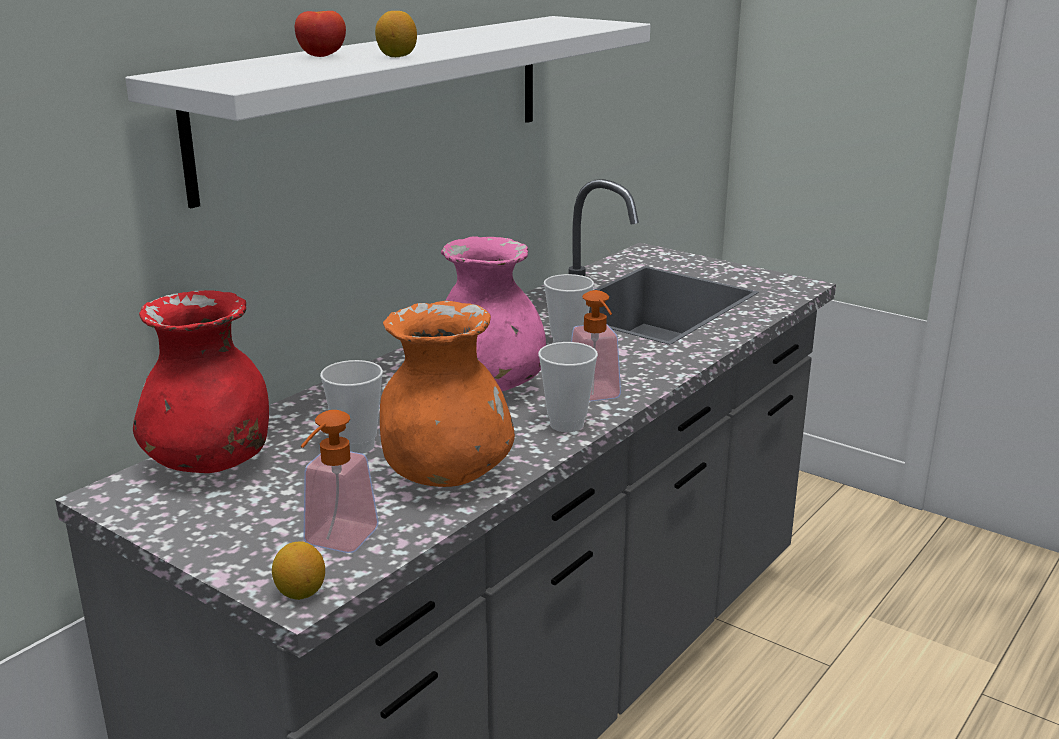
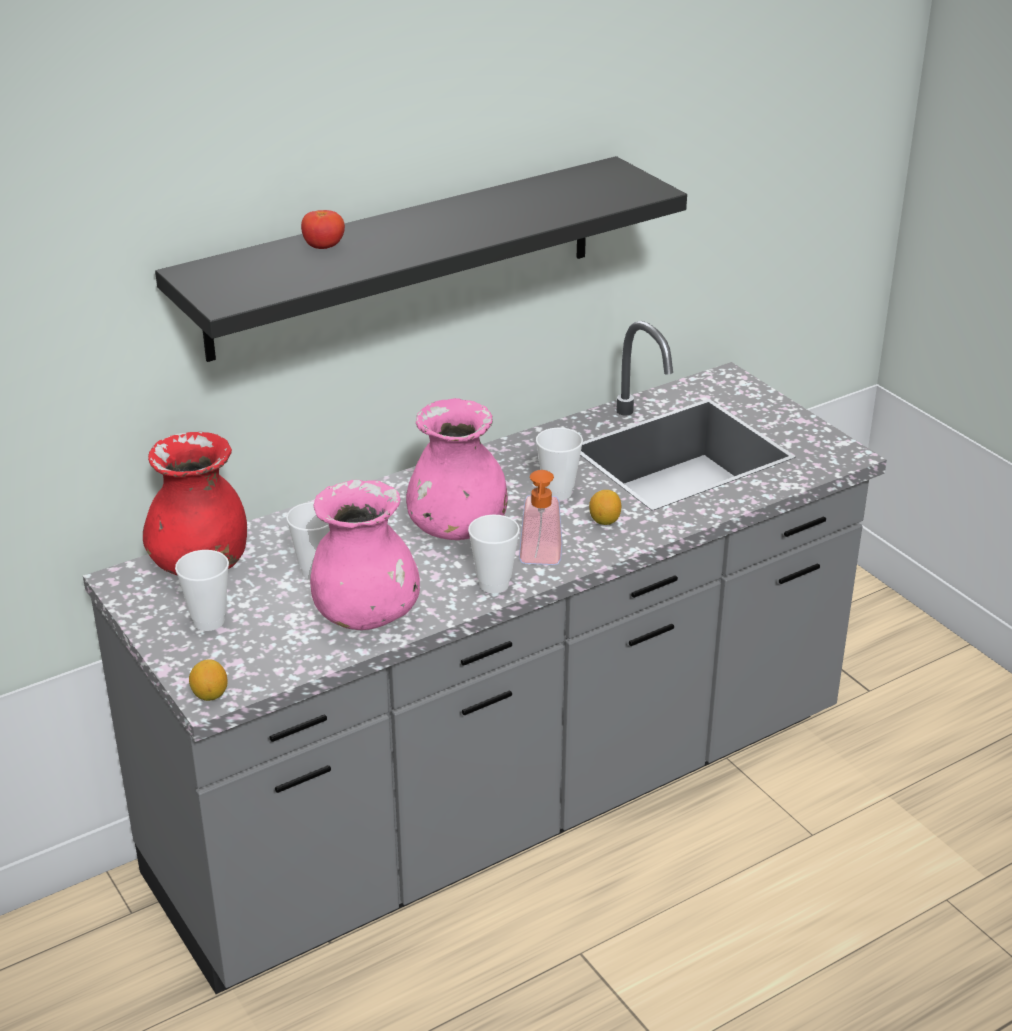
camera: 20 degrees right, 10 degrees up
white shelf [125,16,650,208] -> black shelf [155,156,687,362]
soap dispenser [301,410,379,553] -> none
lemon [375,11,417,57] -> lemon moved to [589,490,621,525]
orange vase [380,301,515,487] -> pink vase [310,480,420,630]
none -> cup [175,550,229,631]

